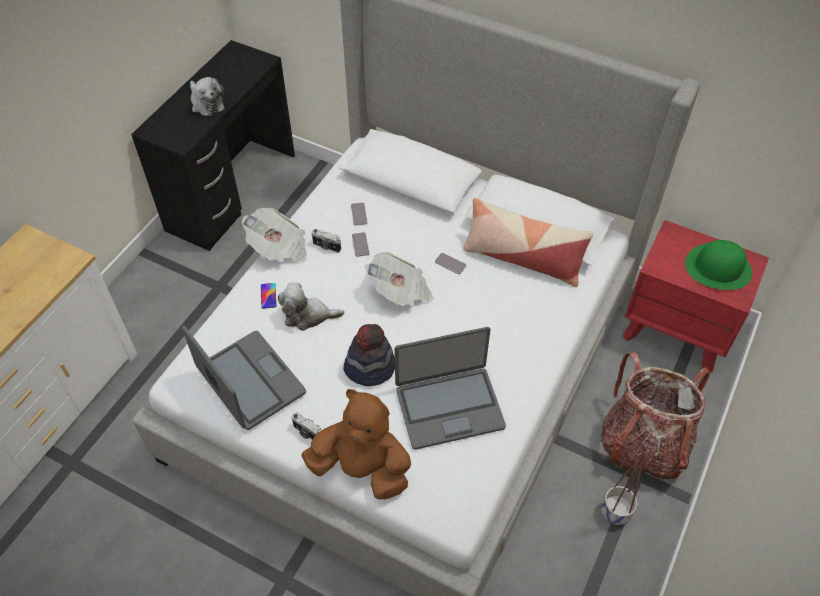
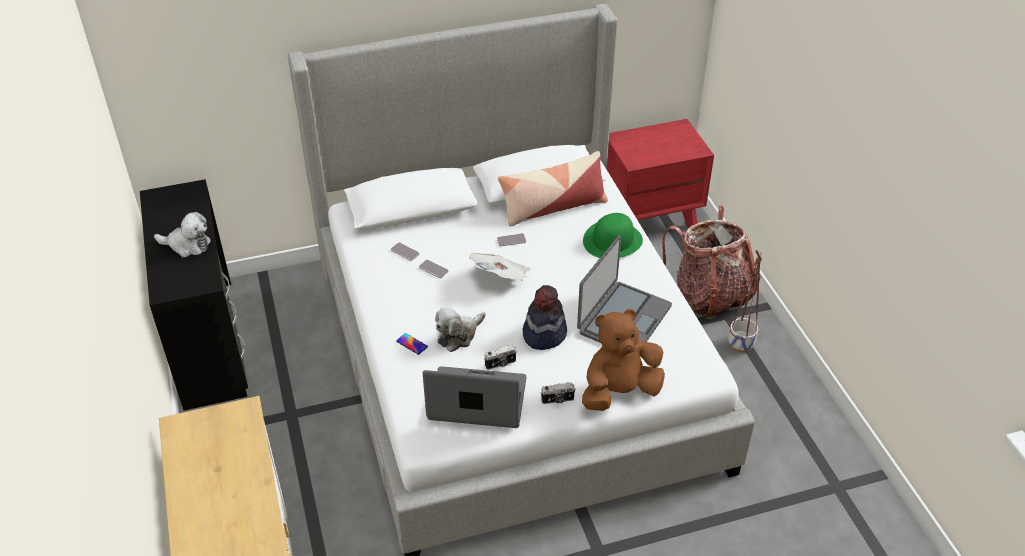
camera: 45 degrees left, 10 degrees down
newspaper [242,208,307,263] -> none
camera [312,229,341,253] -> camera moved to [484,345,517,370]
green hat [685,240,752,290] -> green hat moved to [583,213,643,258]

